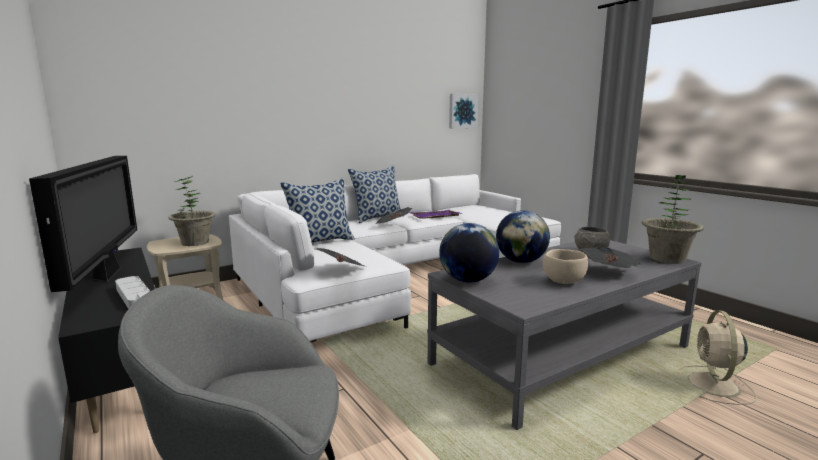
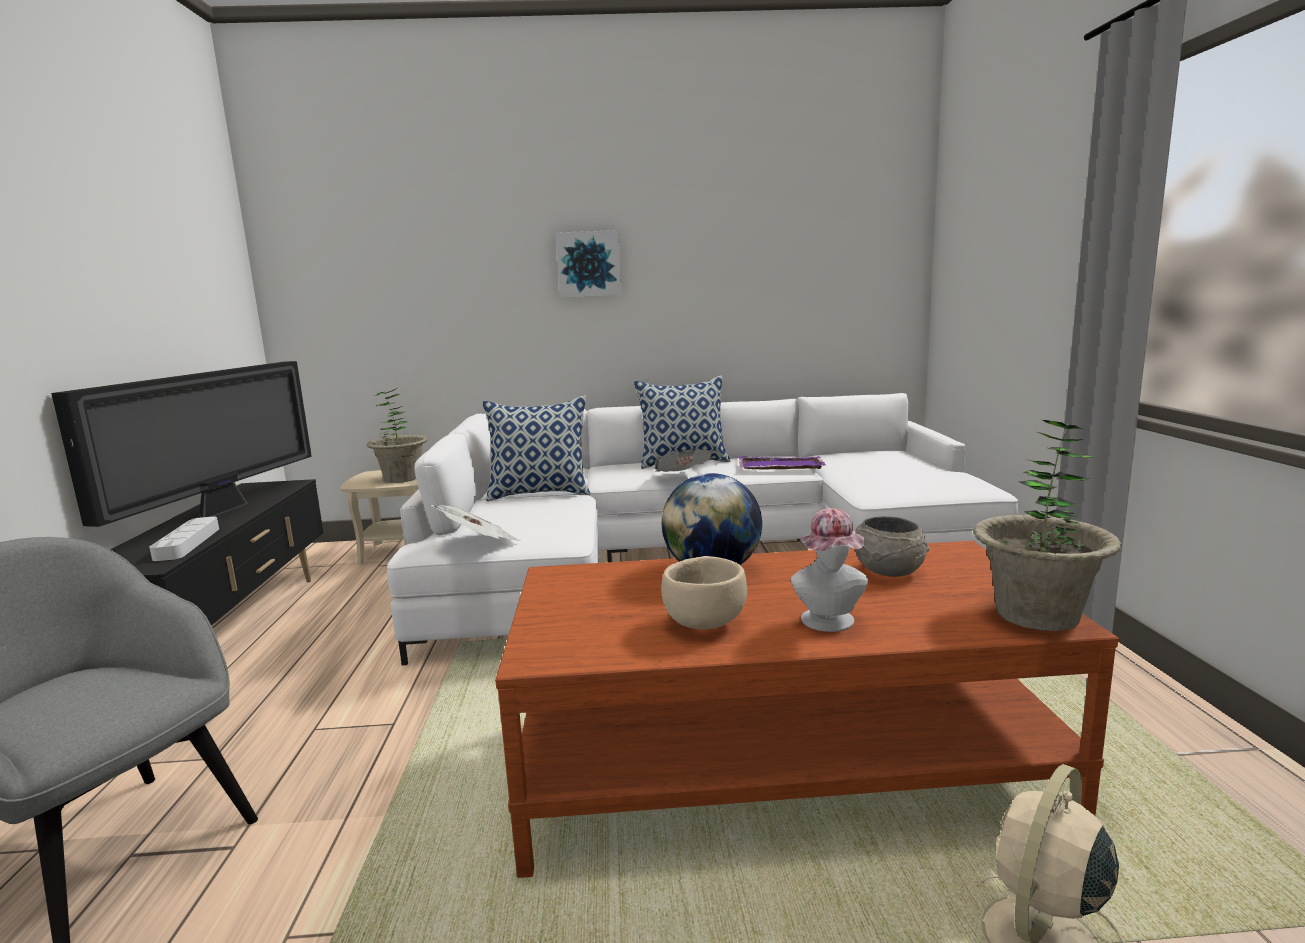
camera: 30 degrees right, 0 degrees up
grey coffee table [427,240,701,430] -> brown coffee table [495,541,1119,878]
globe [439,223,499,283] -> none
picture [449,94,478,128] -> picture moved to [555,230,622,298]
newspaper [579,247,641,268] -> hat [790,508,868,632]

